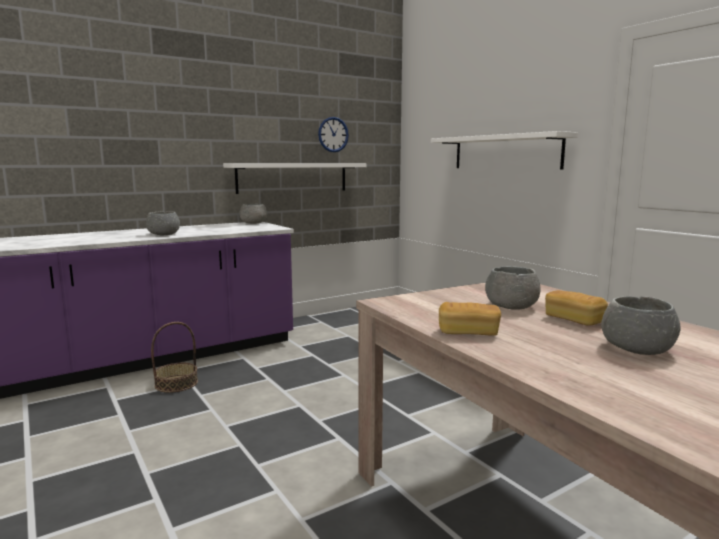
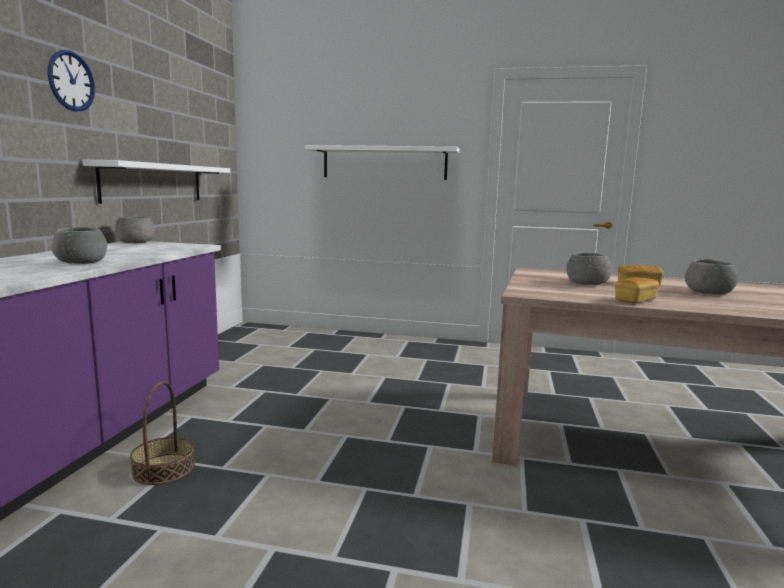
camera: 45 degrees left, 0 degrees up
wall clock [318,117,349,152] -> wall clock moved to [48,50,95,111]

